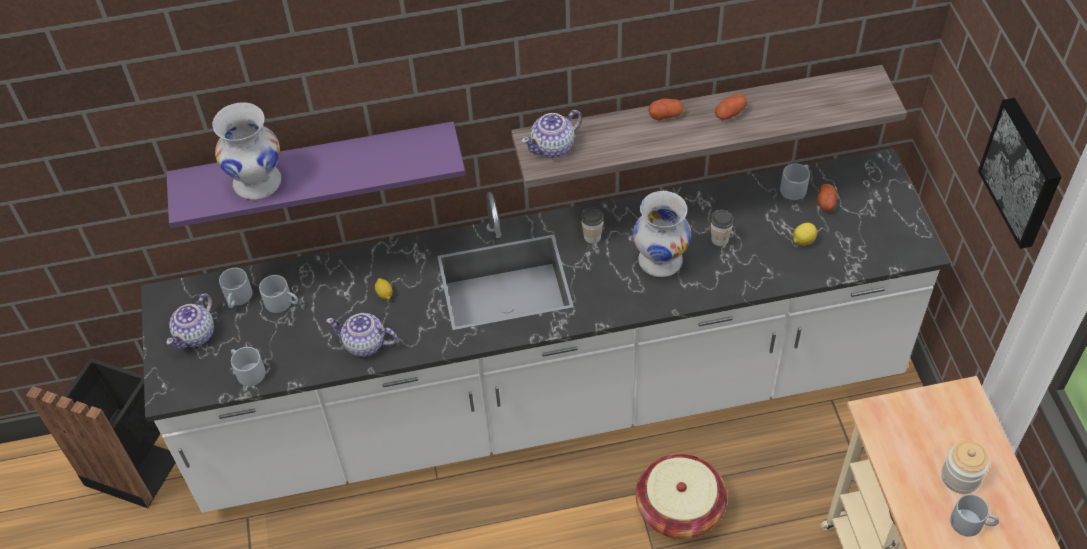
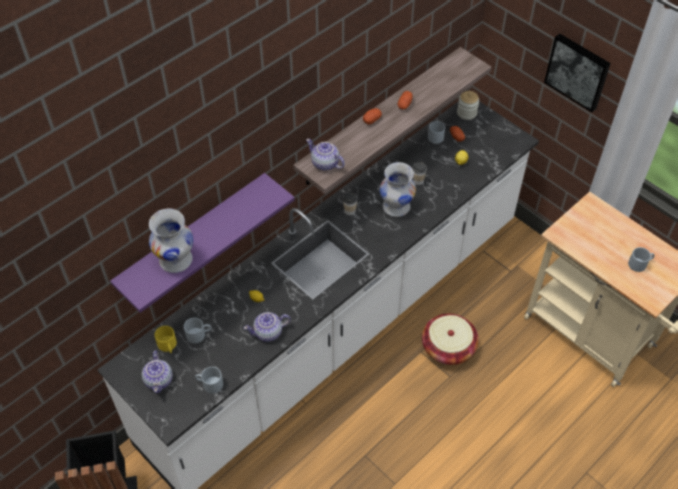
camera: 35 degrees left, 0 degrees up
grey mug [219,268,253,308] -> yellow mug [154,326,177,353]
teapot [522,110,582,158] -> teapot turned 105 degrees clockwise [306,139,345,170]
jar [941,441,989,494] -> jar moved to [457,91,479,120]

